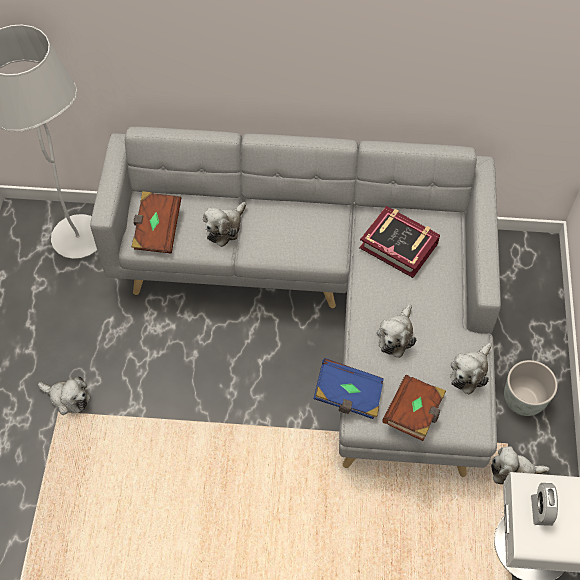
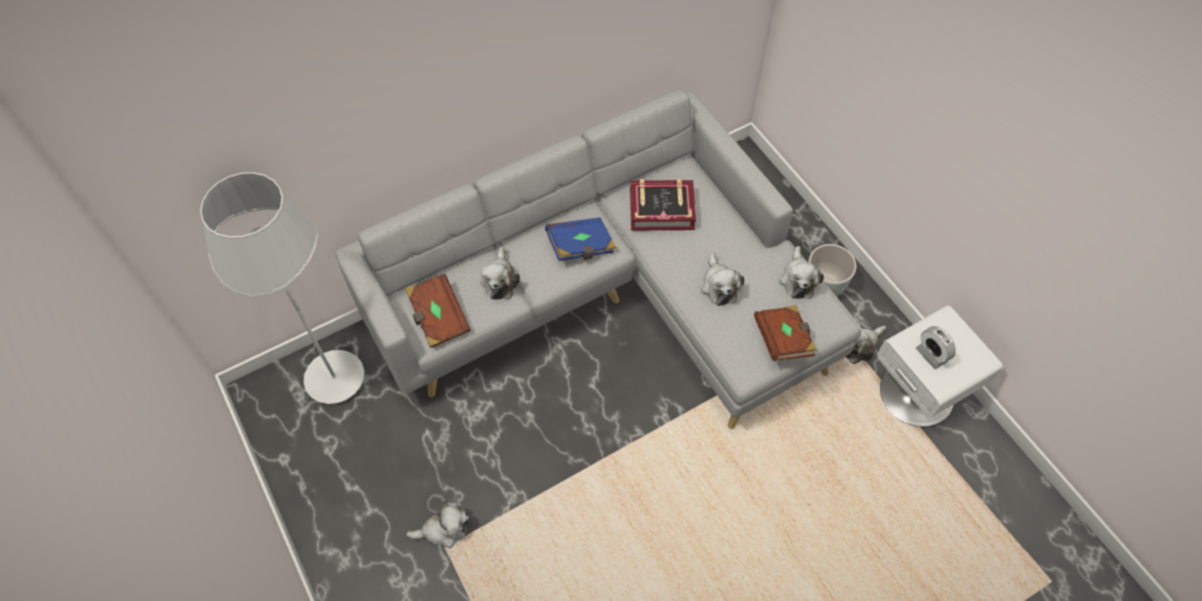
camera: 35 degrees left, 0 degrees up
blue book [314,358,384,419] -> blue book moved to [545,217,616,261]

